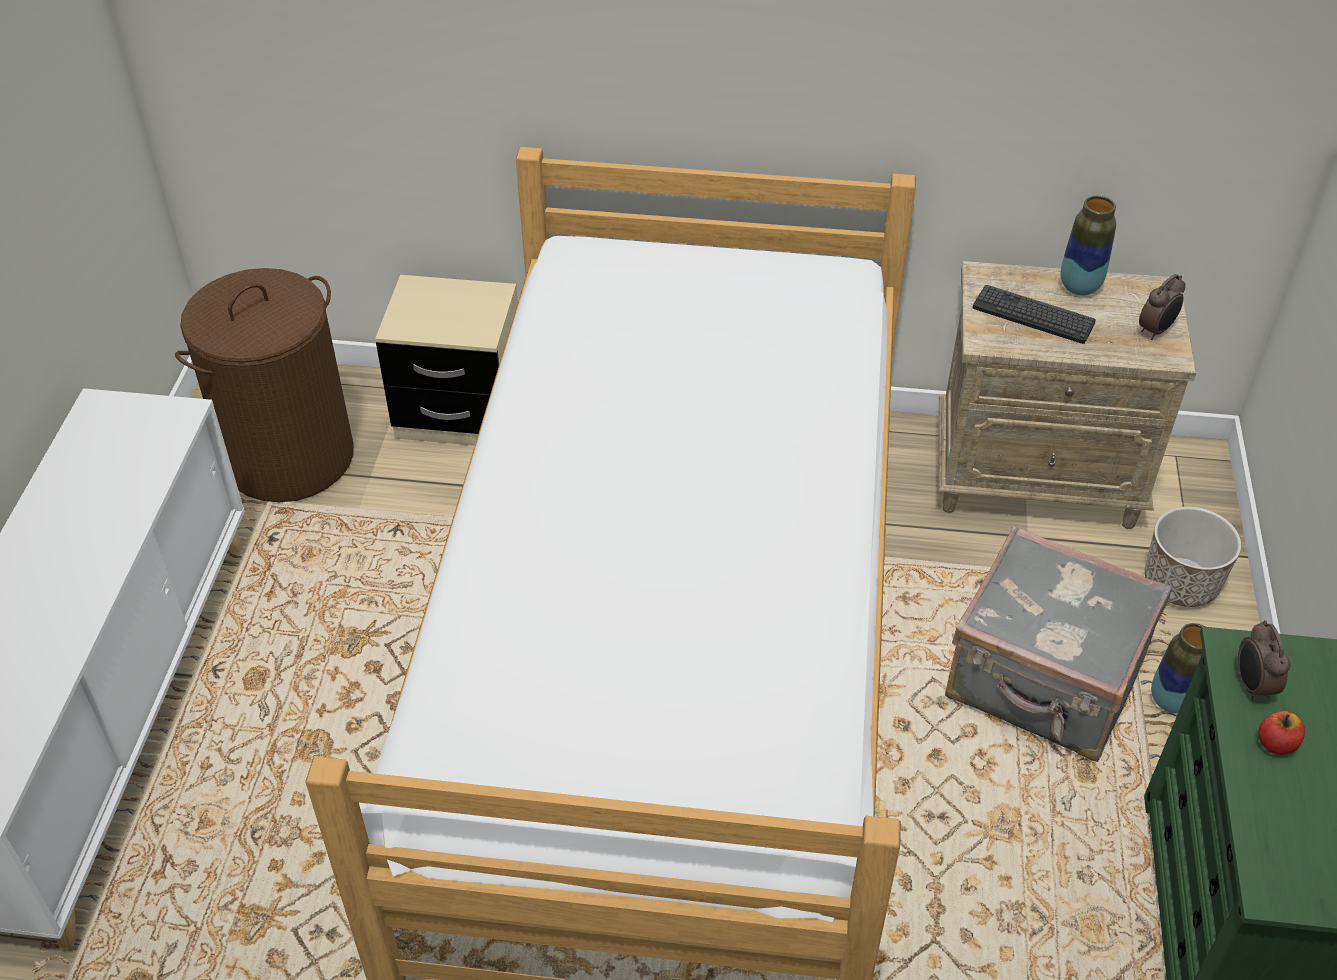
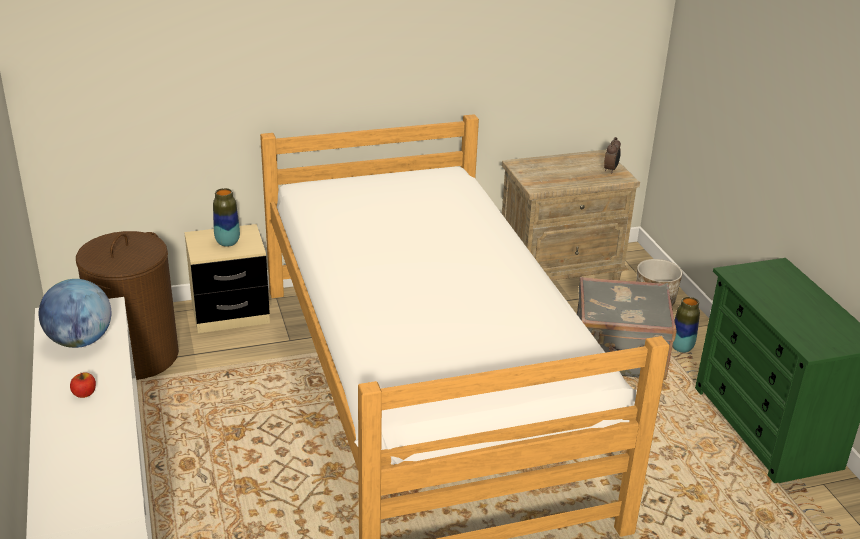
camera: 25 degrees left, 15 degrees down
keyboard [973,285,1096,344] -> none
vase [1060,196,1116,295] -> vase moved to [213,188,240,247]
alarm clock [1238,620,1291,701] -> none
apple [1258,711,1305,755] -> apple moved to [70,372,96,398]
none -> globe [39,279,111,348]

